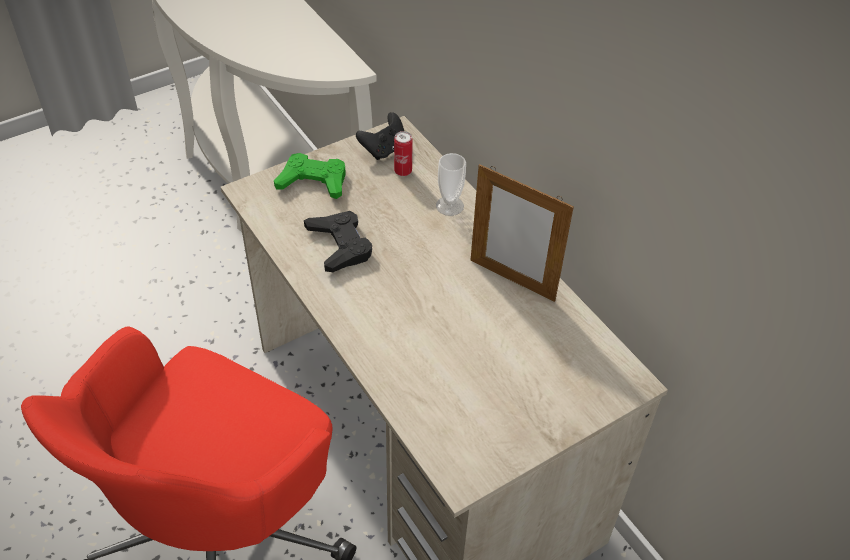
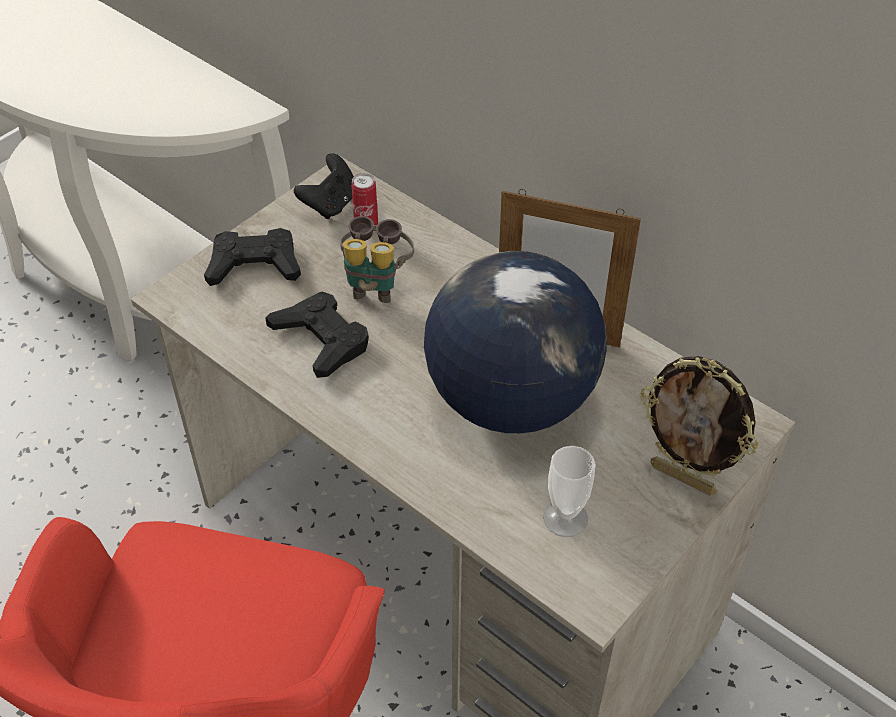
camera: 15 degrees left, 0 degrees up
green game controller [274,153,346,199] -> black game controller [204,228,301,286]
cup [436,153,466,216] -> cup moved to [543,446,596,537]
none -> binoculars [340,216,414,303]
none -> globe [424,251,607,433]
none -> picture frame [640,356,758,495]

